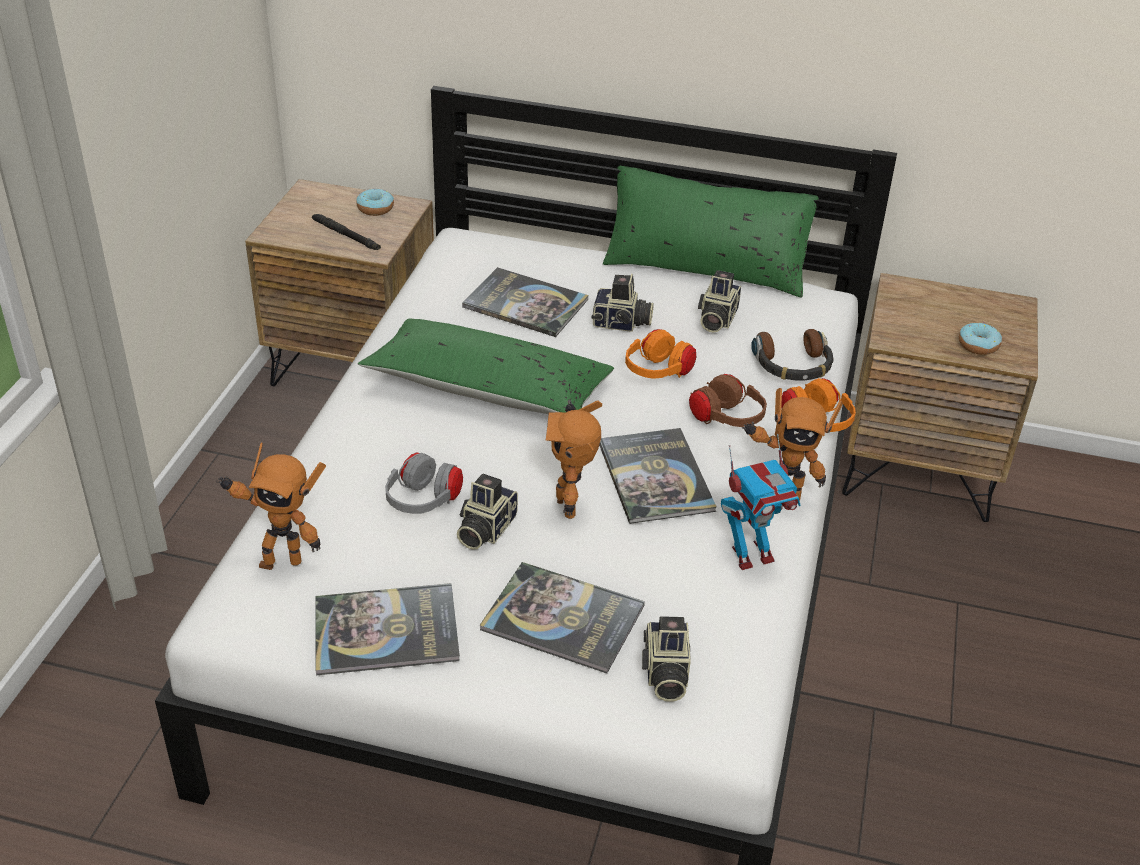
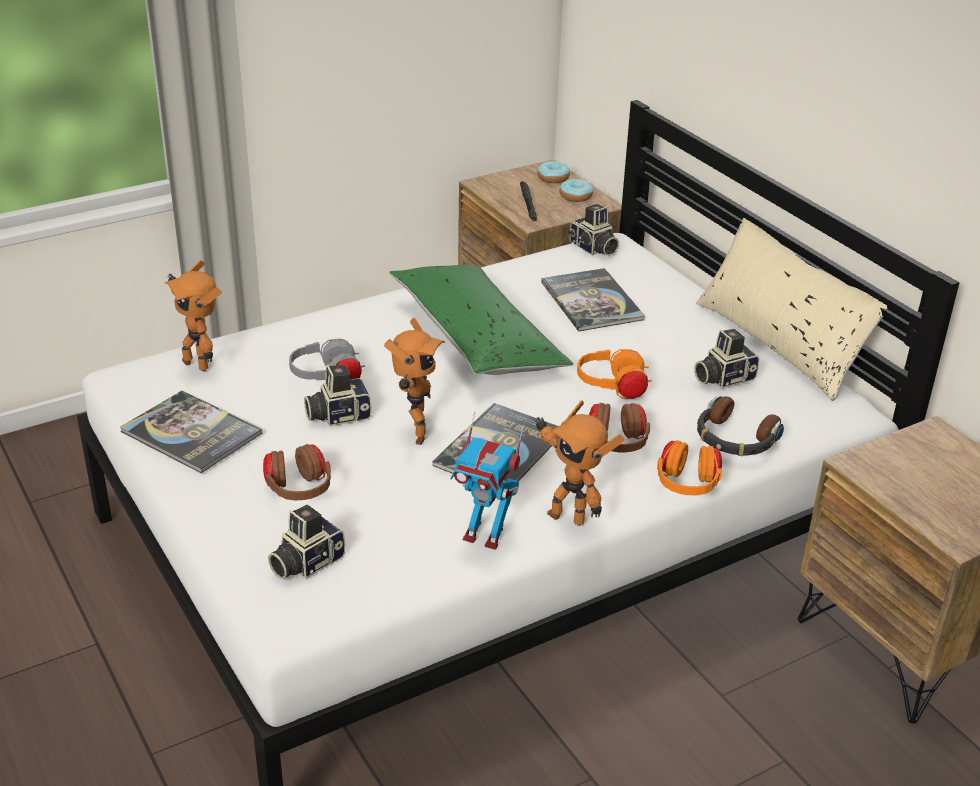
camera: 45 degrees right, 5 degrees down
book [480,562,645,674] -> brown headphones [263,444,331,501]
toy robot [546,399,602,519] -> toy robot turned 150 degrees clockwise [384,318,445,445]
camera [592,274,654,332] -> camera moved to [568,204,619,256]
green pillow [603,166,819,298] -> beige pillow [696,218,887,401]
donut [959,322,1002,355] -> donut moved to [537,161,570,183]

